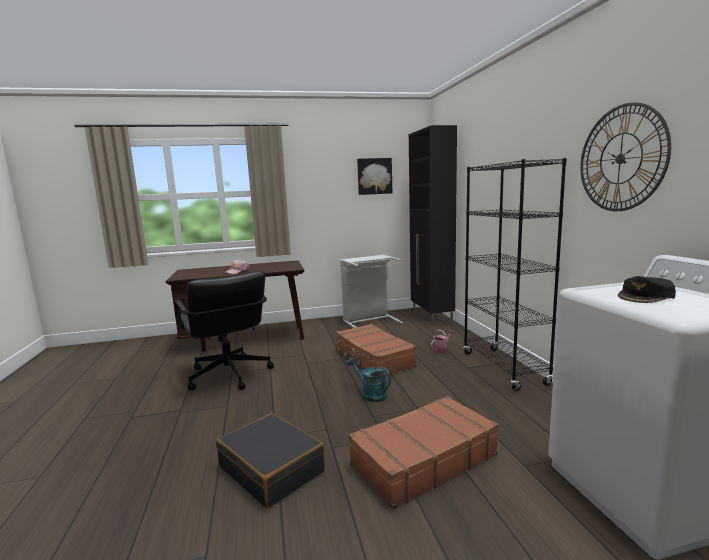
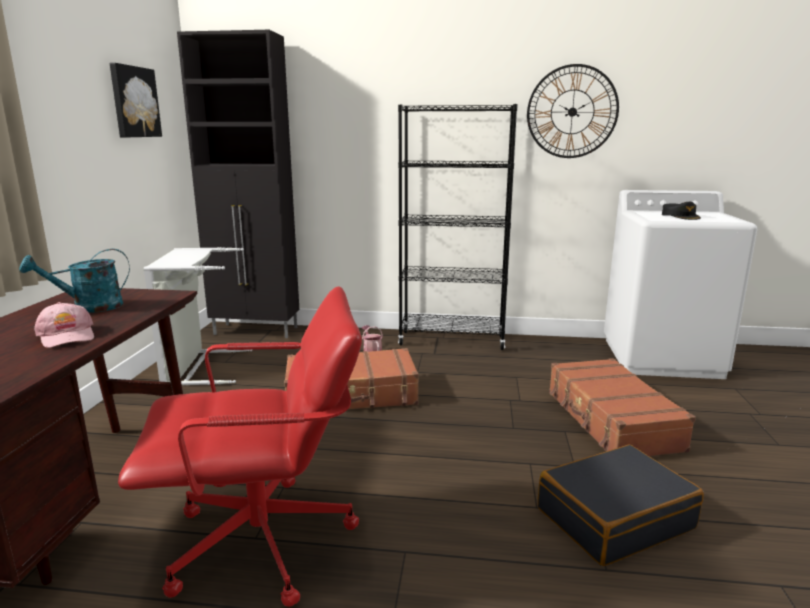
camera: 70 degrees left, 5 degrees up
black office chair [174,271,274,390] -> red office chair [118,286,362,607]
turquoise watering can [347,357,391,402] -> turquoise watering can moved to [19,249,130,313]

